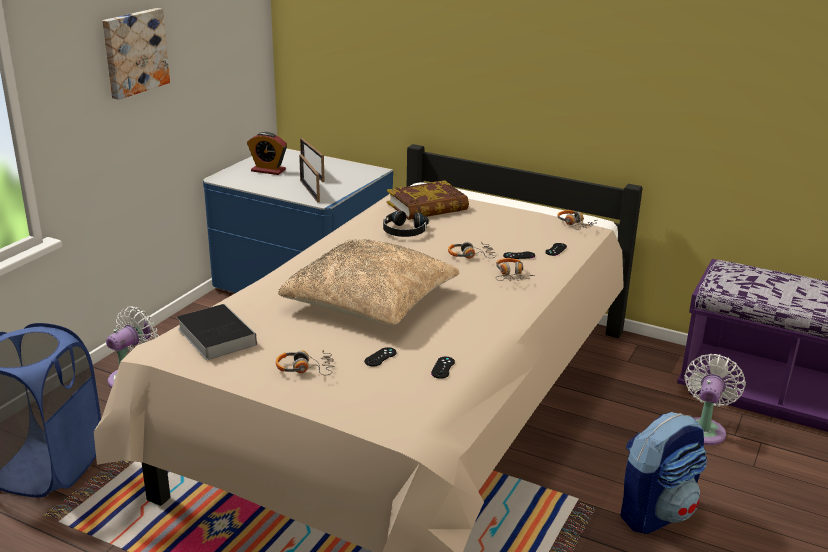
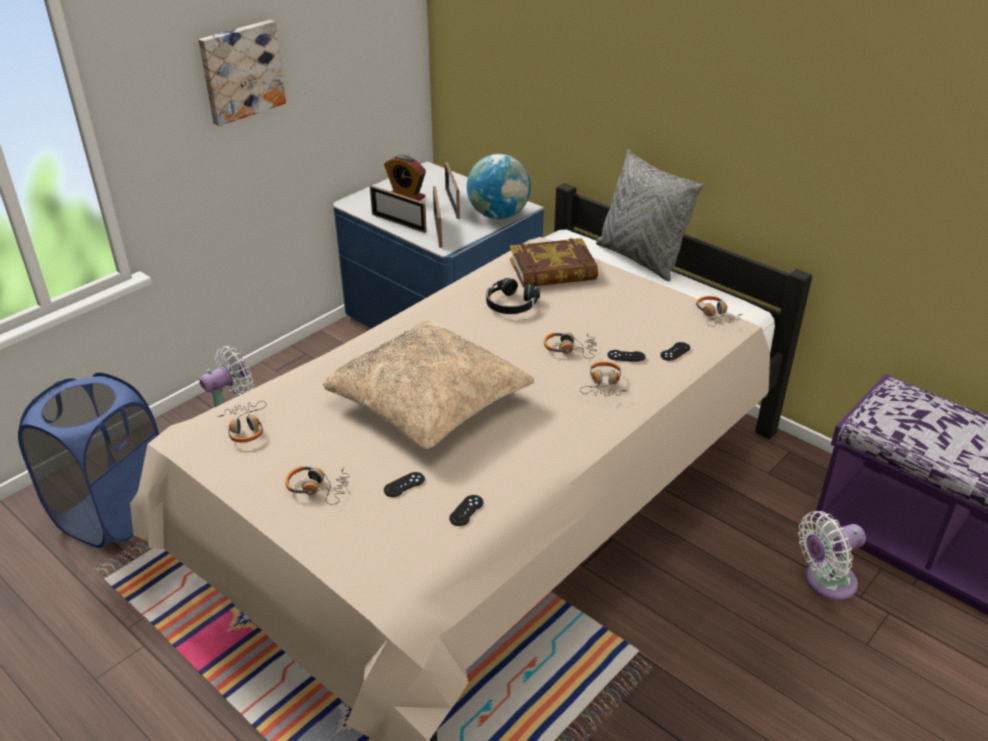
camera: 15 degrees right, 10 degrees up
book [177,304,257,360] -> headphones [217,401,267,442]
backpack [620,412,707,534] -> none
white fan [684,354,746,445] -> white fan turned 150 degrees counterclockwise [798,511,866,600]
none -> picture frame [370,185,427,233]
none -> globe [467,154,531,219]
none -> grey pillow [596,149,704,281]

